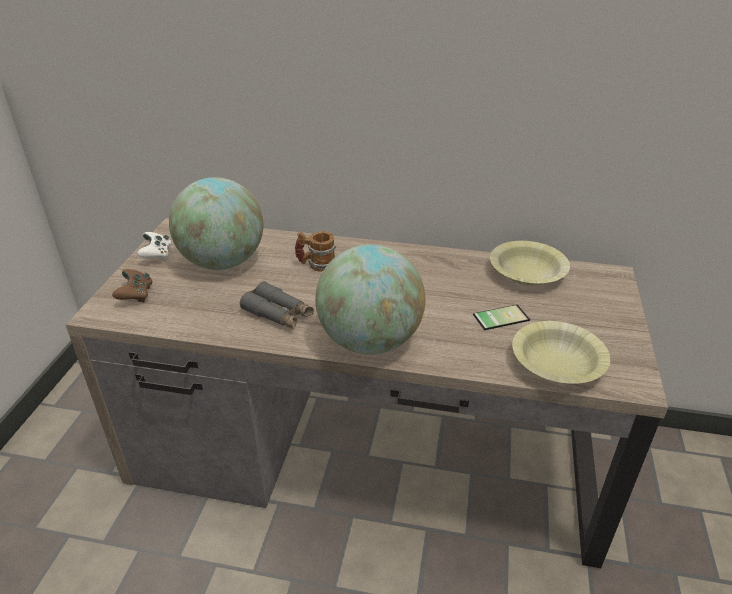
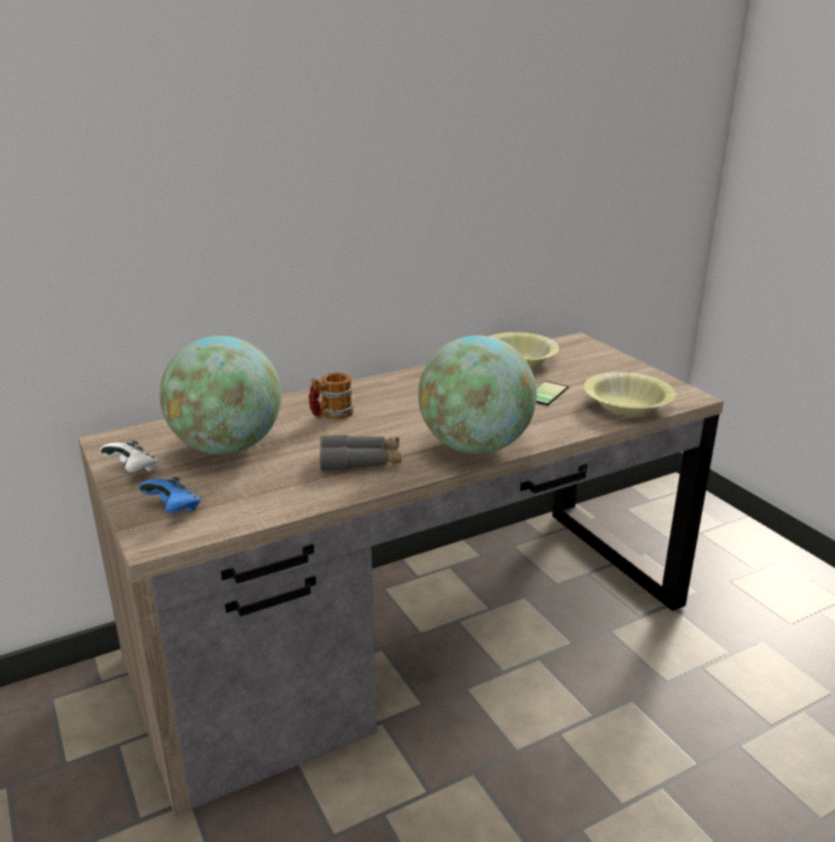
camera: 40 degrees left, 10 degrees down
brown game controller [112,269,153,302] -> blue game controller [139,477,201,513]

